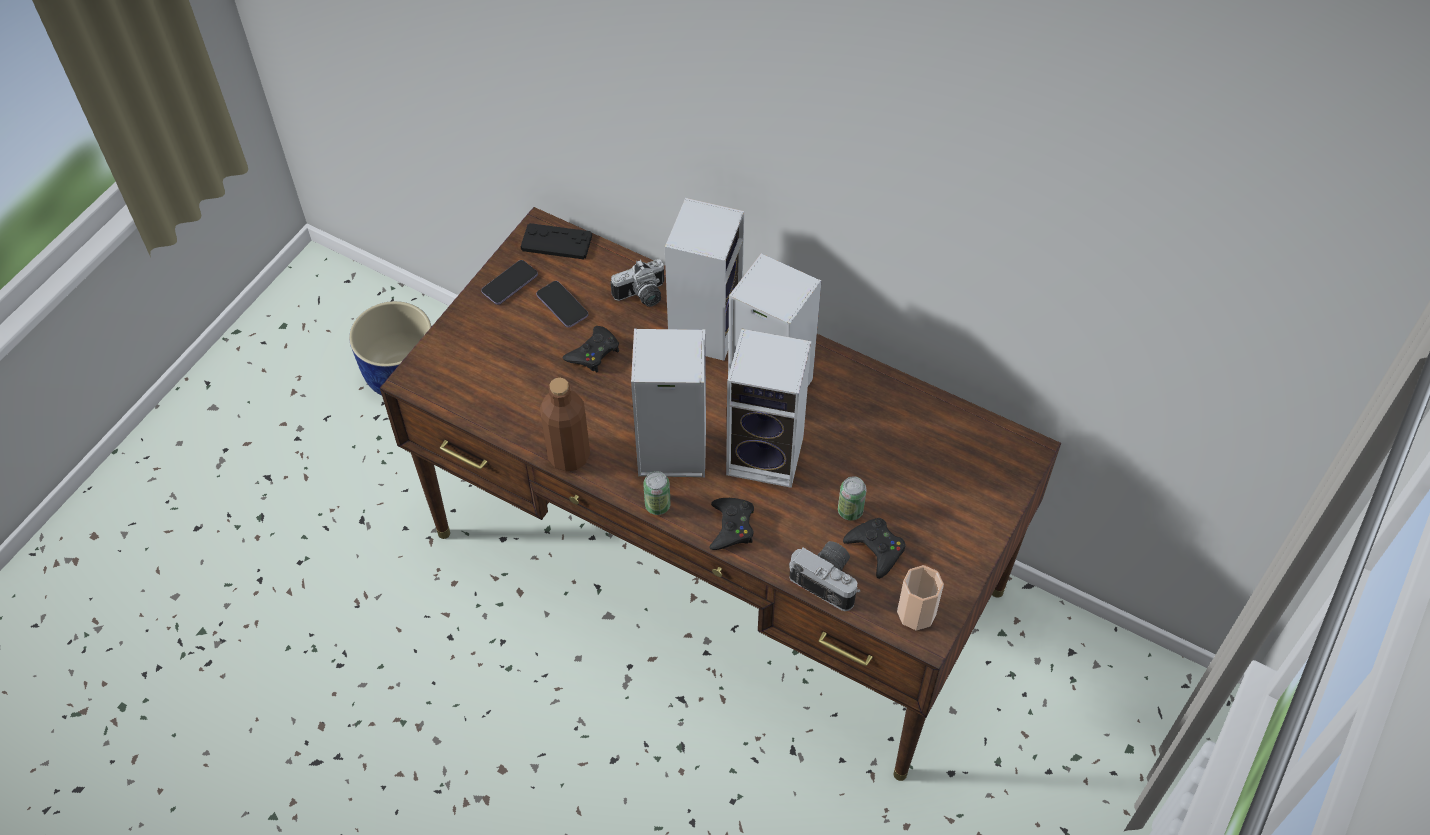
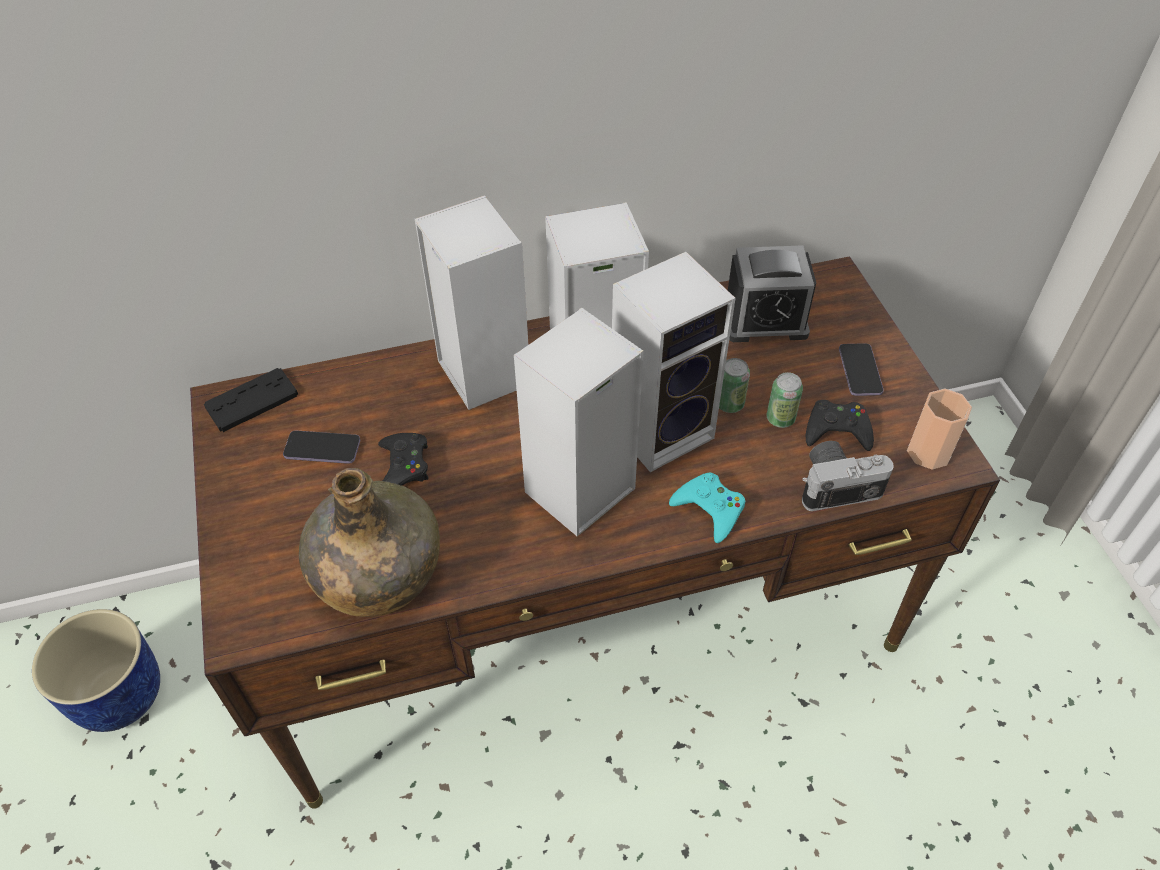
camera: 45 degrees left, 5 degrees down
phone [481,260,538,305] -> phone moved to [839,343,884,396]
brown bottle [540,378,590,472] -> none
camera [611,259,664,307] -> none
can [643,471,671,515] -> can moved to [719,358,750,413]
black game controller [710,498,754,550] -> turquoise game controller [669,472,745,543]
none -> green bottle [299,468,440,617]
none -> alarm clock [728,245,816,342]

